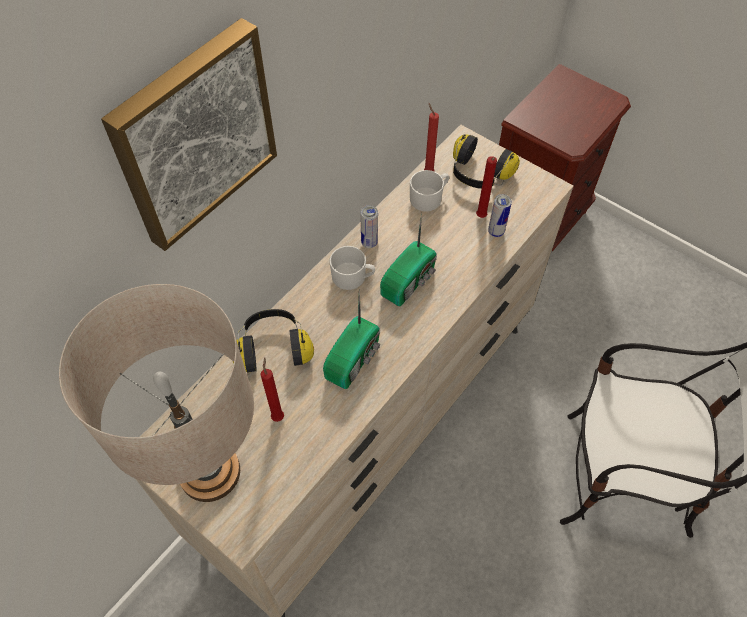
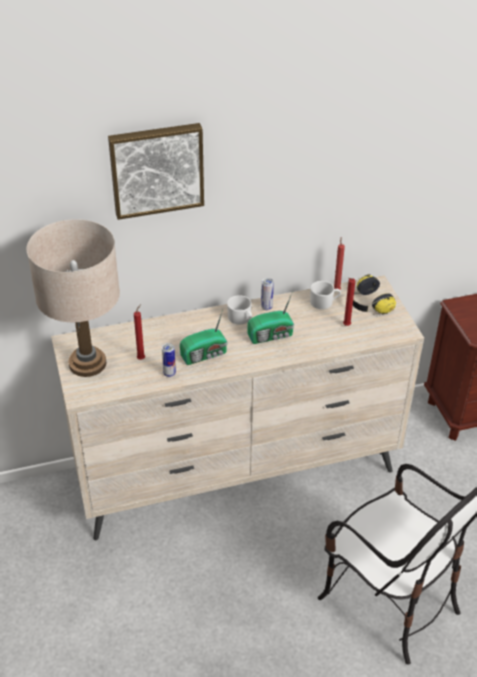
camera: 35 degrees right, 15 degrees down
headphones [233,309,314,373] -> none
can [488,194,512,237] -> can moved to [162,343,176,377]

